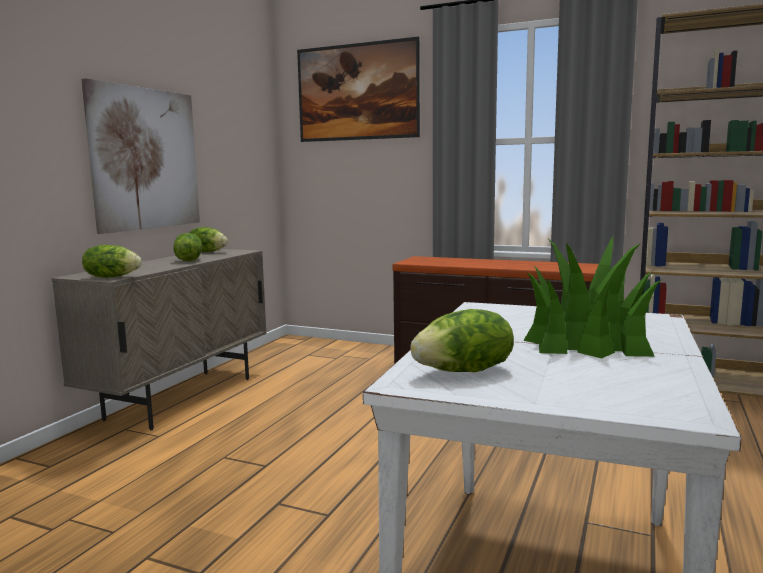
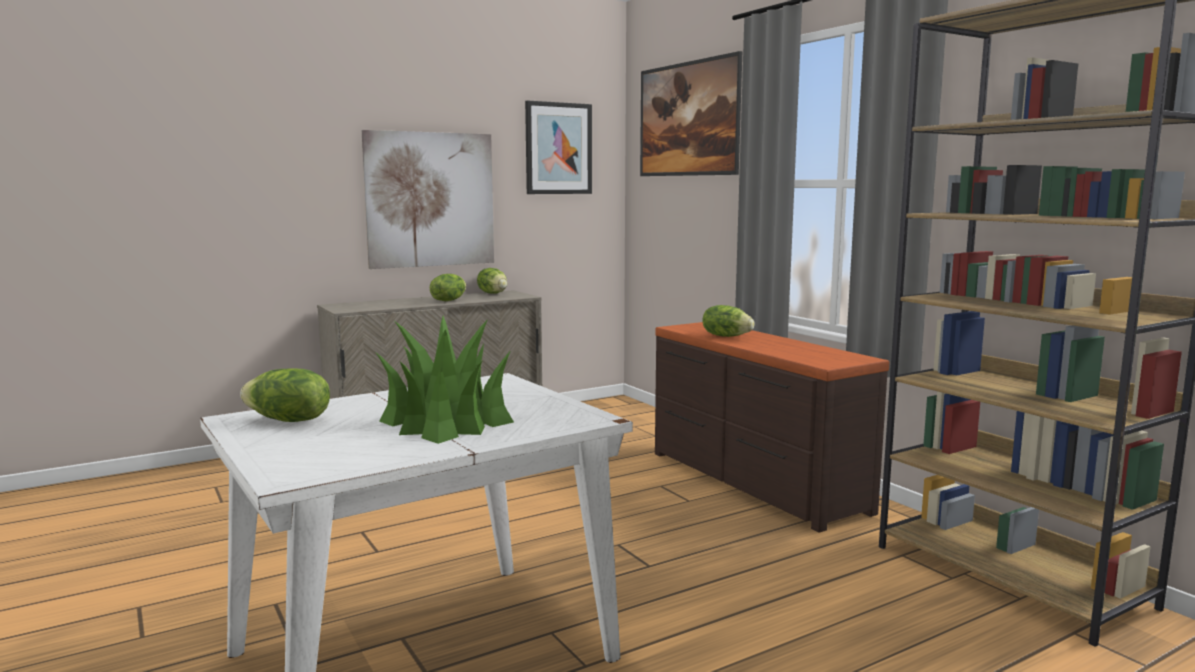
camera: 35 degrees right, 0 degrees up
lettuce [82,245,142,278] -> lettuce moved to [703,305,755,337]
none -> picture [525,100,592,194]

